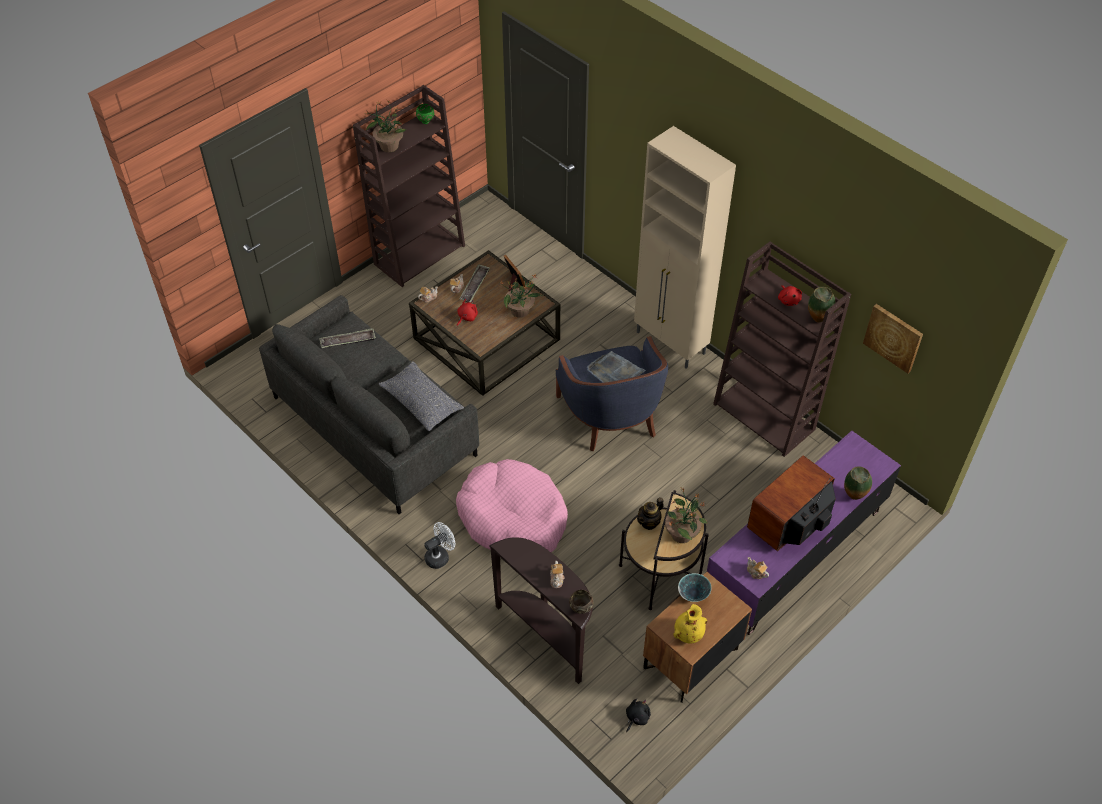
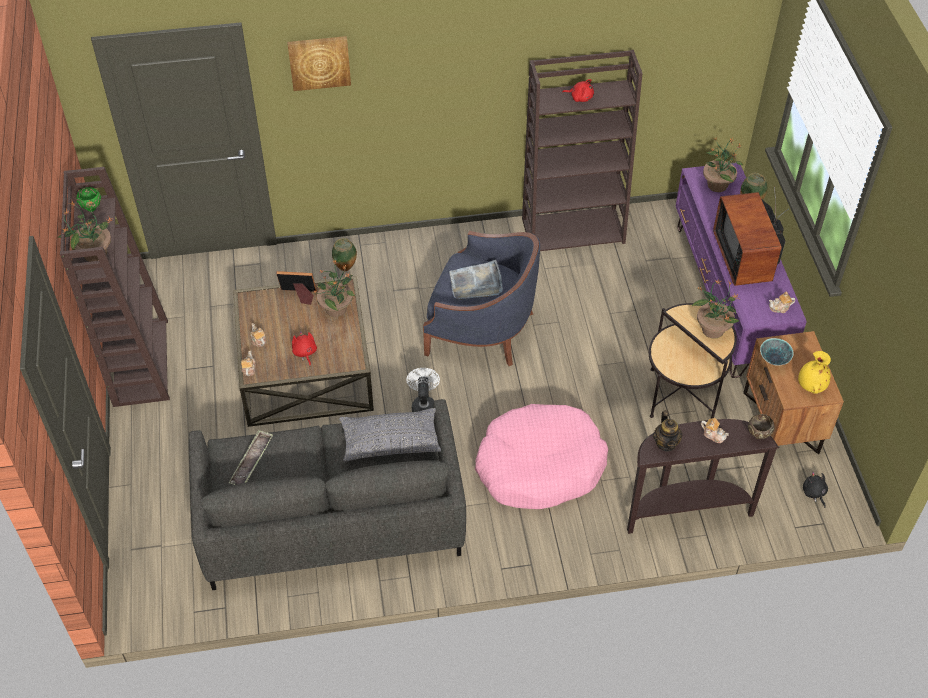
camera: 55 degrees left, 0 degrees up
white fan [424,522,455,569] -> white fan moved to [406,368,440,412]
tray [459,264,490,302] -> none
beige cabinet [634,126,736,369] -> none
teapot [637,497,664,530] -> teapot moved to [653,410,683,452]
vase [808,287,836,322] -> vase moved to [332,238,357,271]
picture [863,304,923,373] -> picture moved to [287,36,351,91]
none -> potted plant [703,138,744,192]

